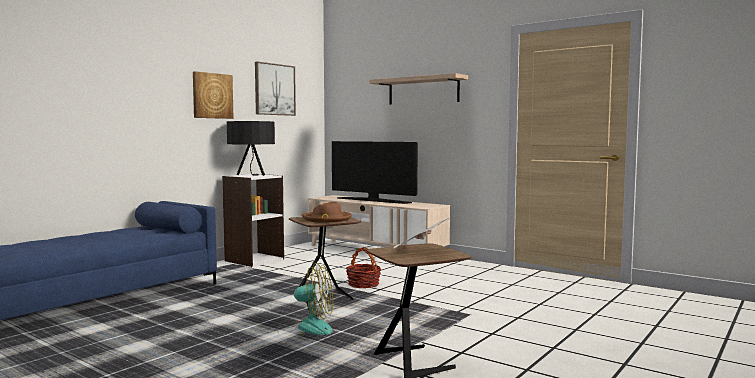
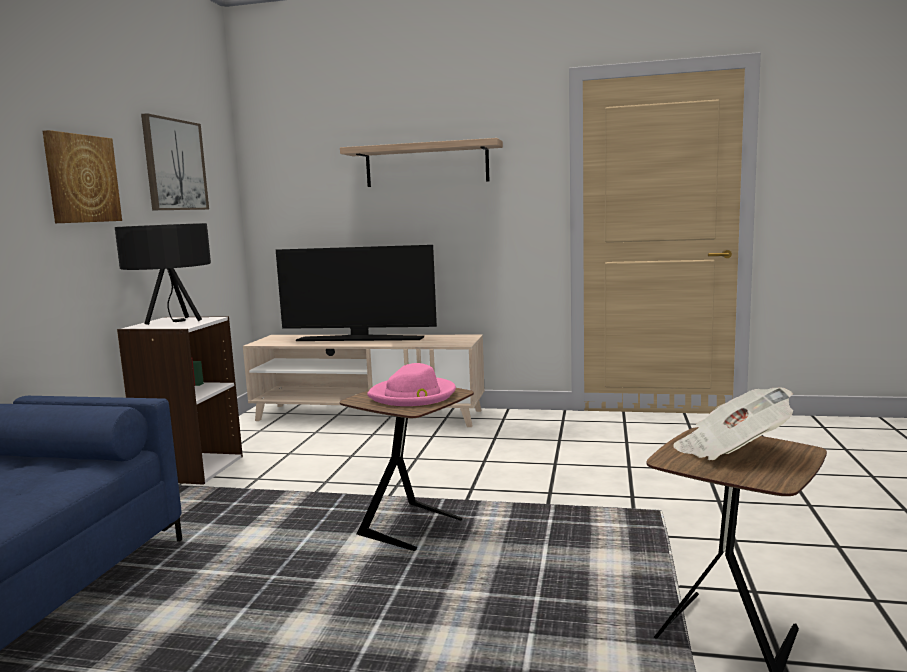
camera: 25 degrees left, 5 degrees up
fan [278,263,333,337] -> none
brown hat [301,202,352,223] -> pink hat [367,363,456,406]
basket [346,247,381,288] -> none

